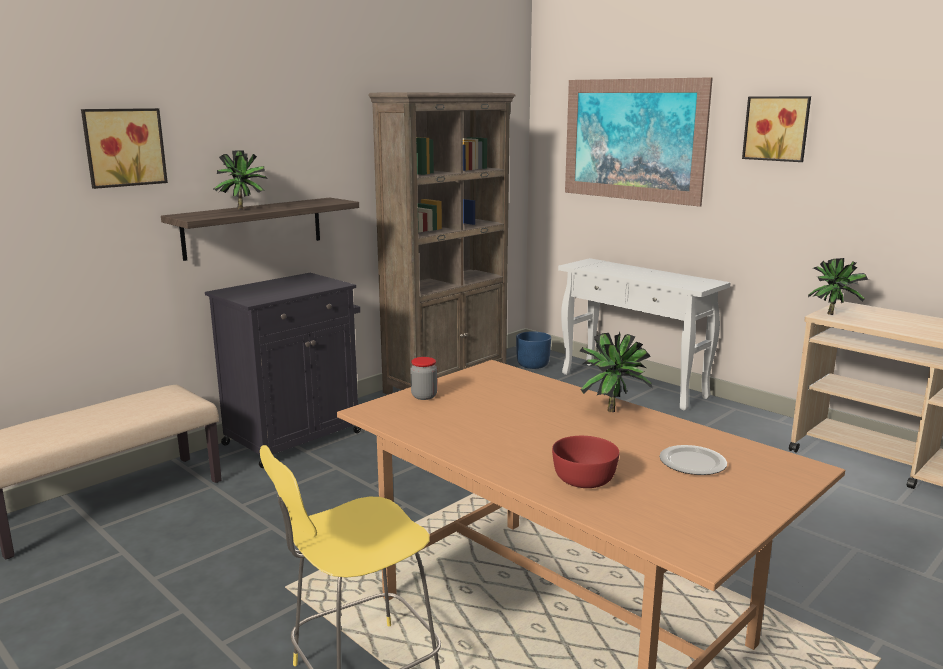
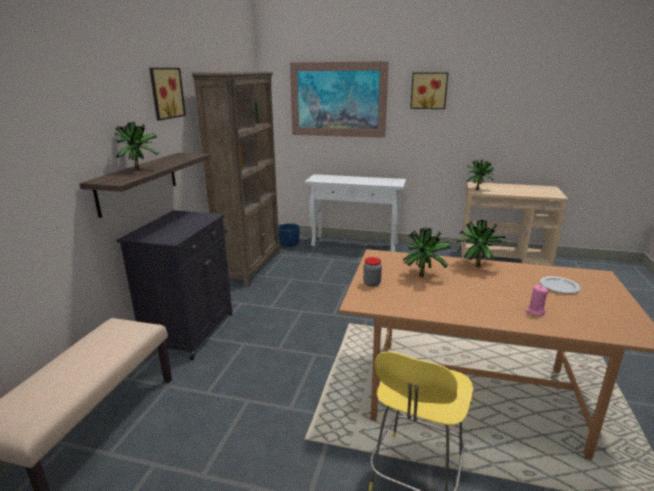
camera: 30 degrees left, 5 degrees up
picture [81,108,168,189] -> picture moved to [149,68,186,121]
red bowl [552,436,619,488] -> pink candle [526,284,548,316]
none -> potted plant [403,228,451,277]

